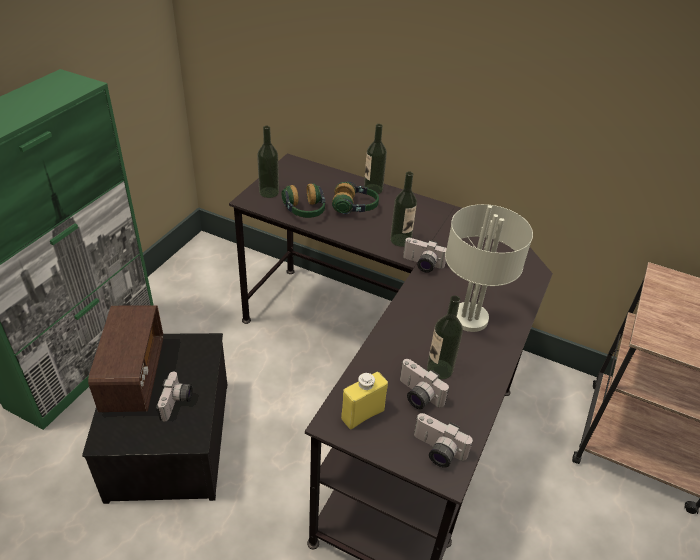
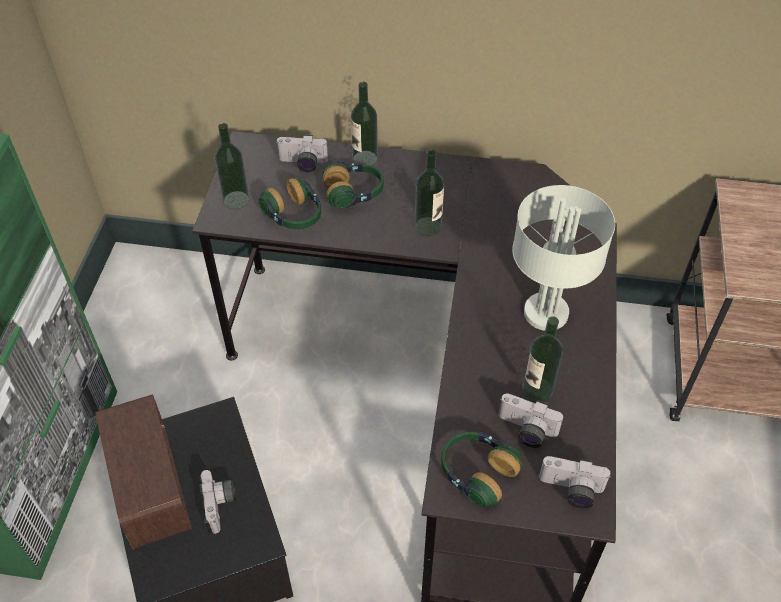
camera: 15 degrees left, 10 degrees up
yellow bottle [341,372,388,429] -> headphones [442,432,522,507]
camera [403,238,447,273] -> camera moved to [276,135,328,172]

